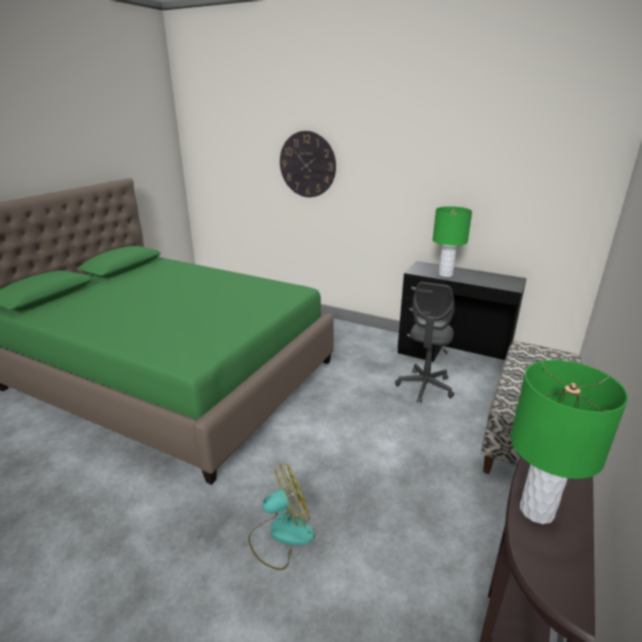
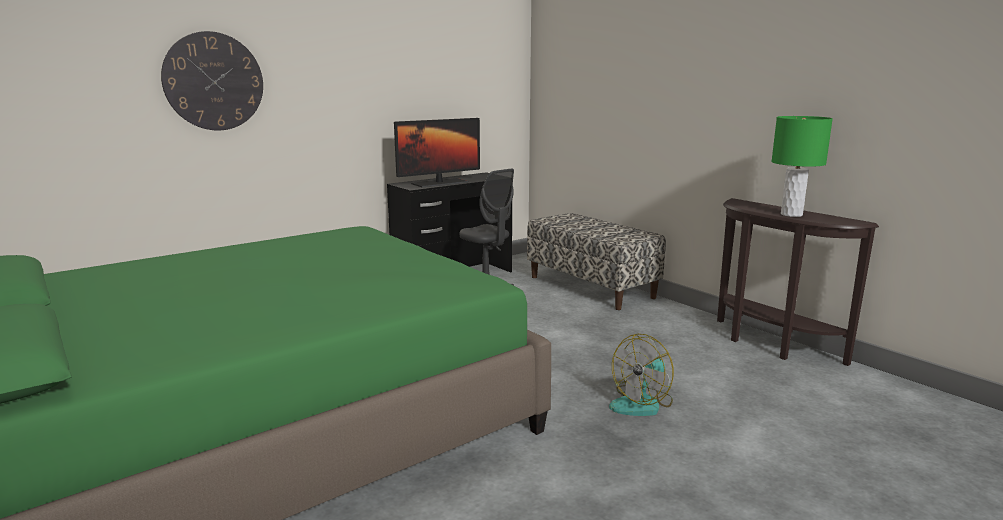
camera: 65 degrees left, 10 degrees down
fan [248,464,315,570] -> fan turned 135 degrees counterclockwise [609,334,674,416]
green table lamp [433,206,472,277] -> monitor [394,118,480,187]

